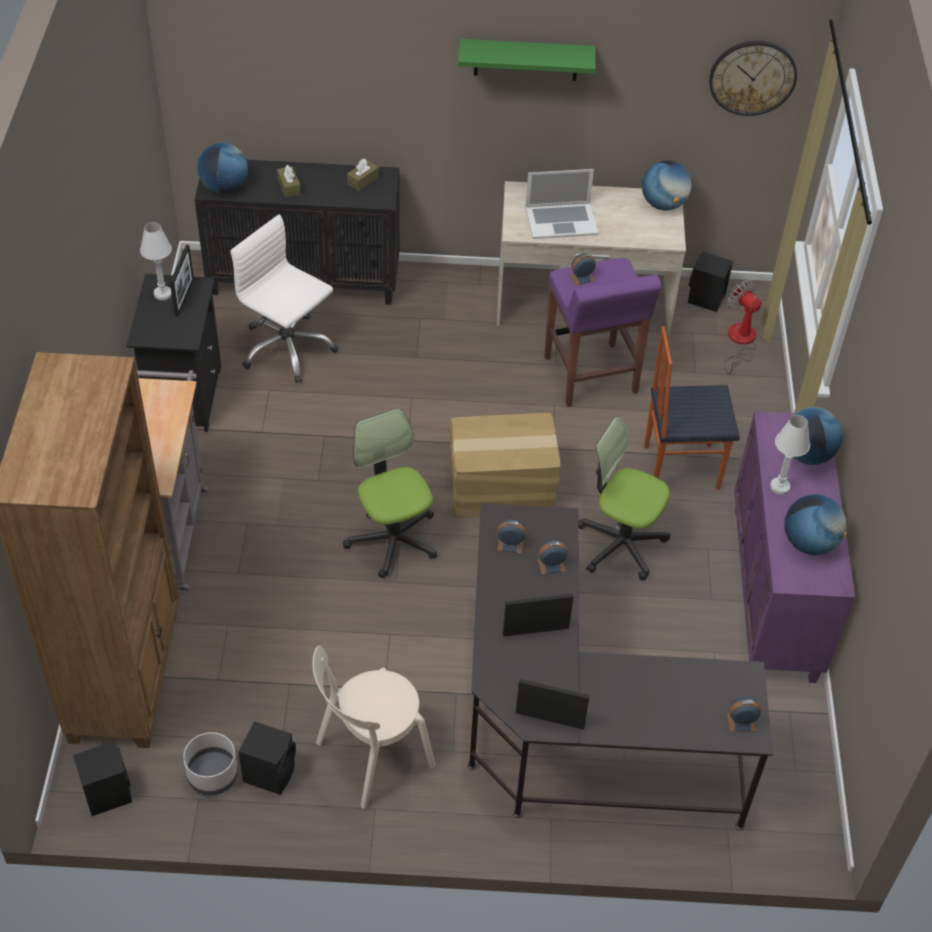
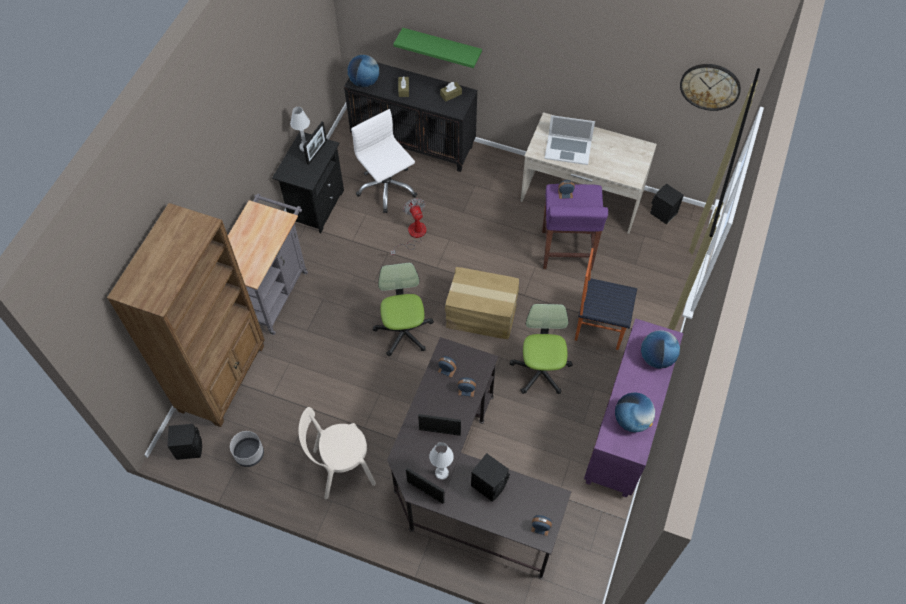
camera: 20 degrees right, 10 degrees up
black speaker [238,721,296,795] -> black speaker moved to [471,453,510,502]
green shelf [458,39,596,81] -> green shelf moved to [393,28,482,68]
office chair [579,417,671,580] -> office chair turned 45 degrees clockwise [510,304,573,394]
globe [642,160,691,210] -> none
fan [724,280,761,374] -> fan moved to [390,198,427,256]
white table lamp [770,415,810,495] -> white table lamp moved to [429,442,454,480]

